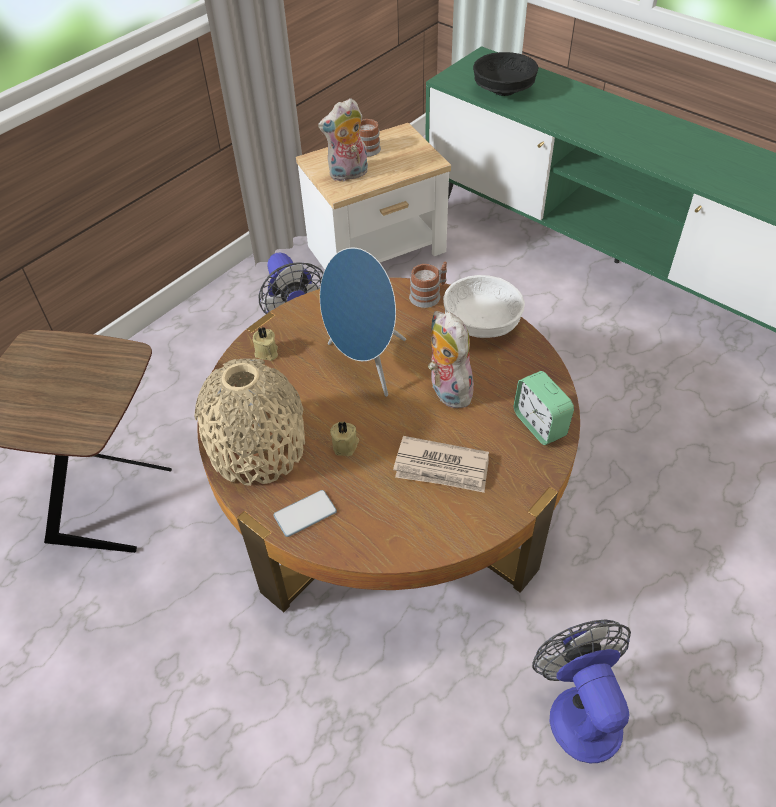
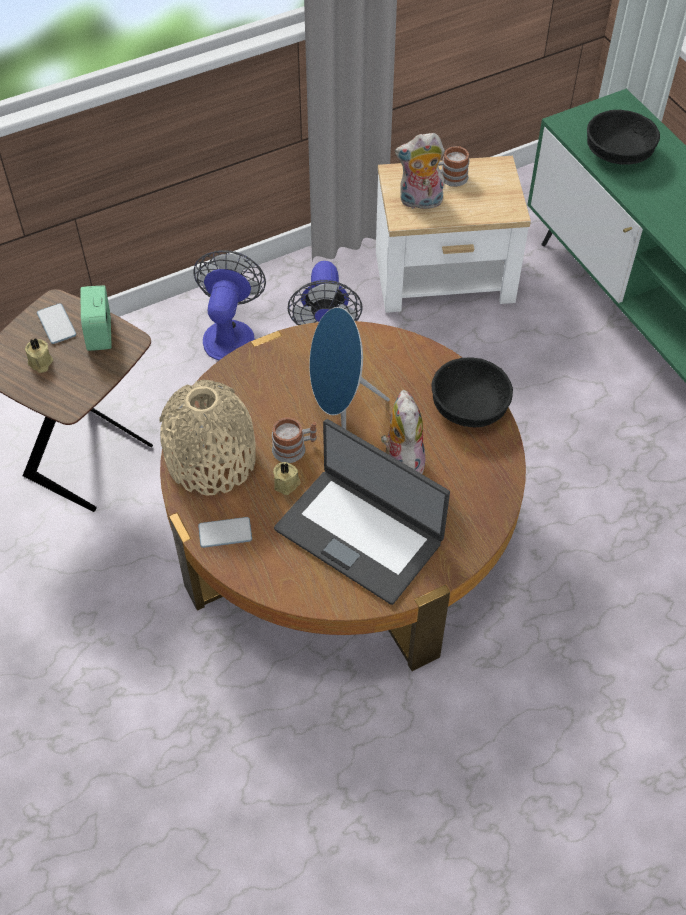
camera: 20 degrees right, 5 degrees up
beige candle [253,327,278,361] -> beige candle moved to [25,339,53,373]
newspaper [393,436,489,493] -> laptop [274,419,450,605]
mug [409,261,447,308] -> mug moved to [272,418,317,463]
white bowl [443,275,525,338] -> black bowl [431,357,513,427]
alarm clock [514,371,574,445] -> alarm clock moved to [80,285,112,351]
fan [532,619,631,763] -> fan moved to [193,250,266,360]
none -> phone [37,303,77,344]

